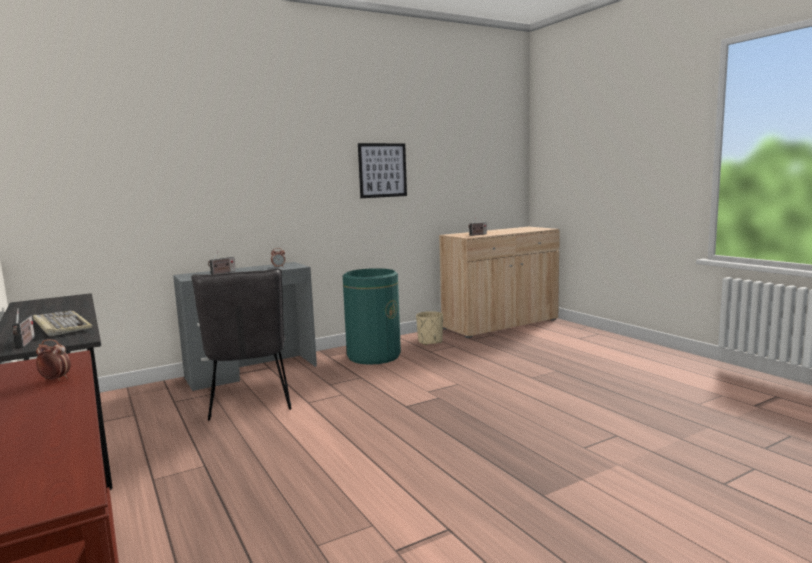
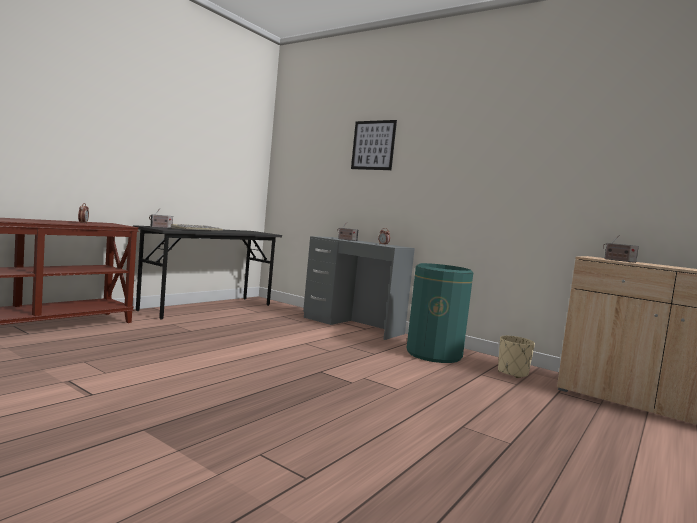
camera: 65 degrees right, 5 degrees down
grey chair [191,268,291,421] -> none
picture [358,143,407,198] -> picture moved to [351,120,397,170]

